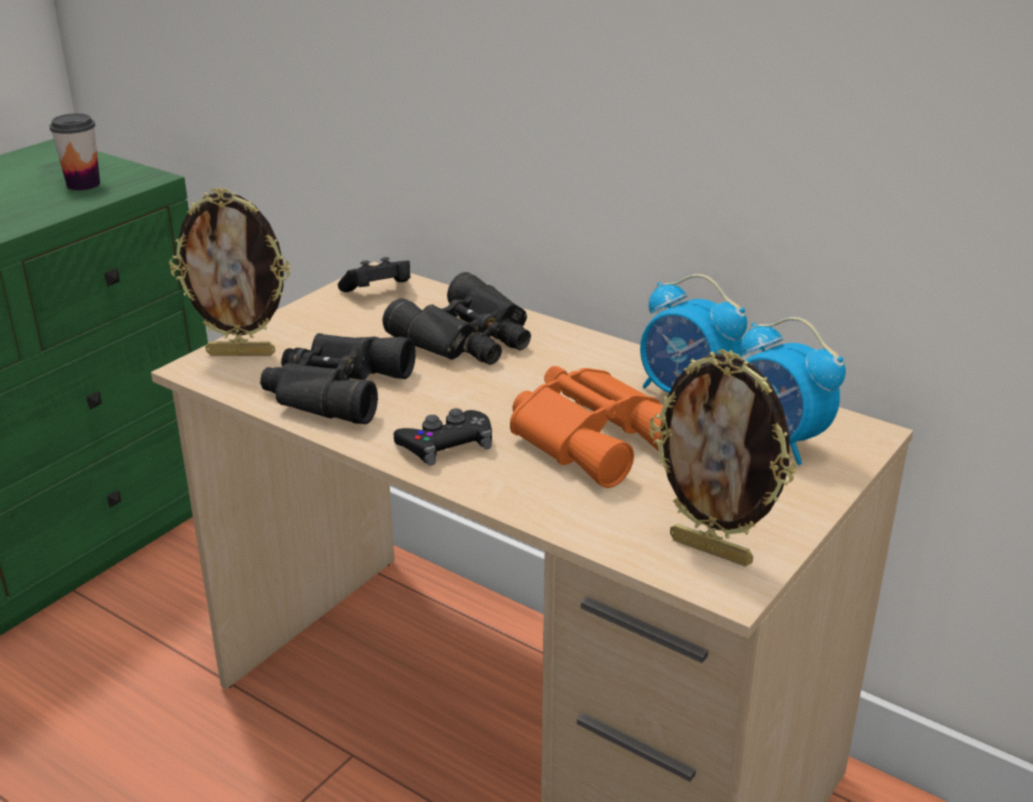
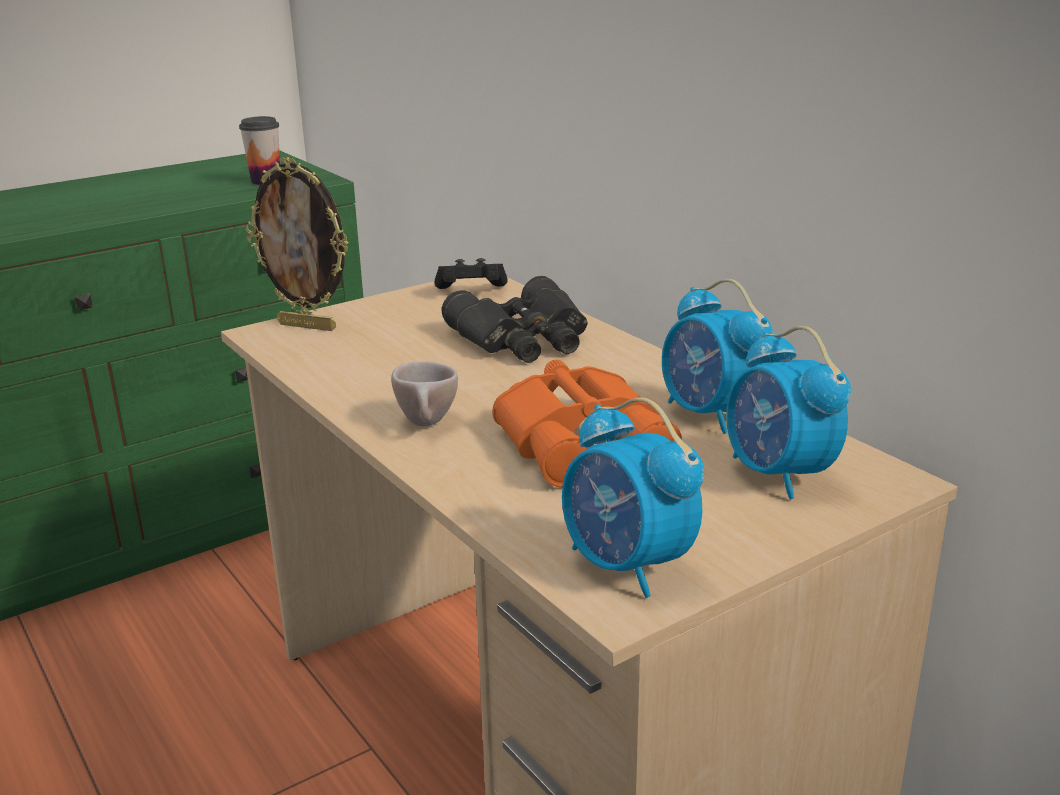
camera: 20 degrees right, 5 degrees down
black binoculars [260,333,415,424] -> none
black game controller [394,408,492,466] -> beige cup [391,361,458,426]
picture frame [649,349,796,566] -> alarm clock [562,398,704,598]

